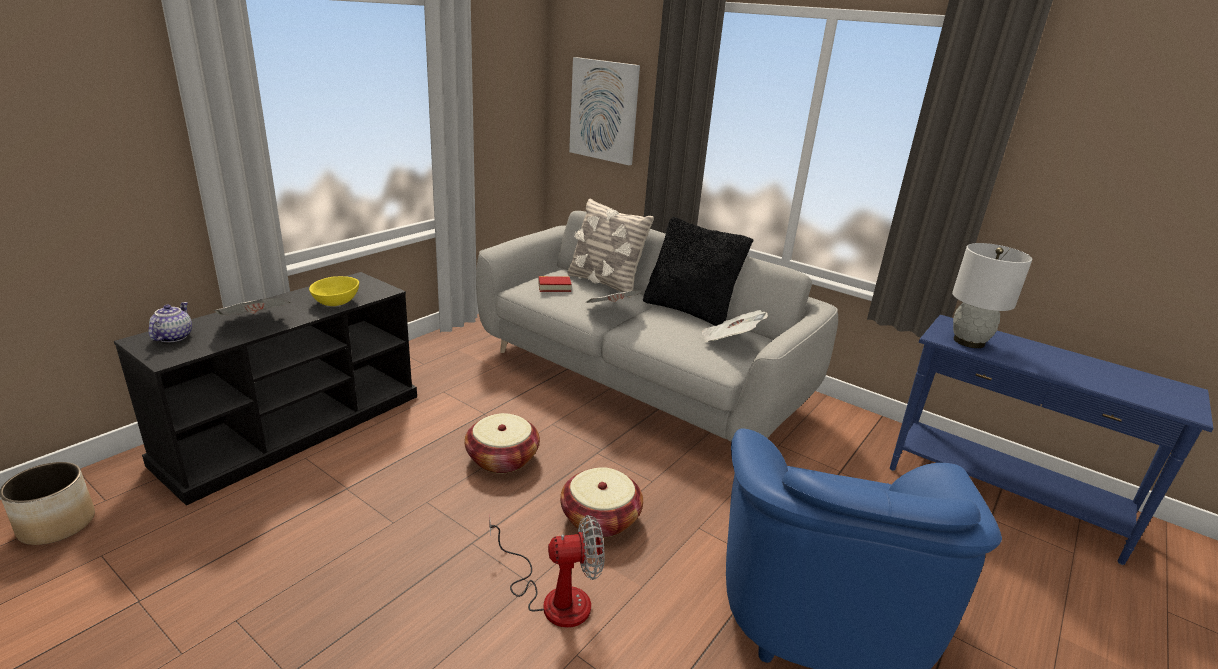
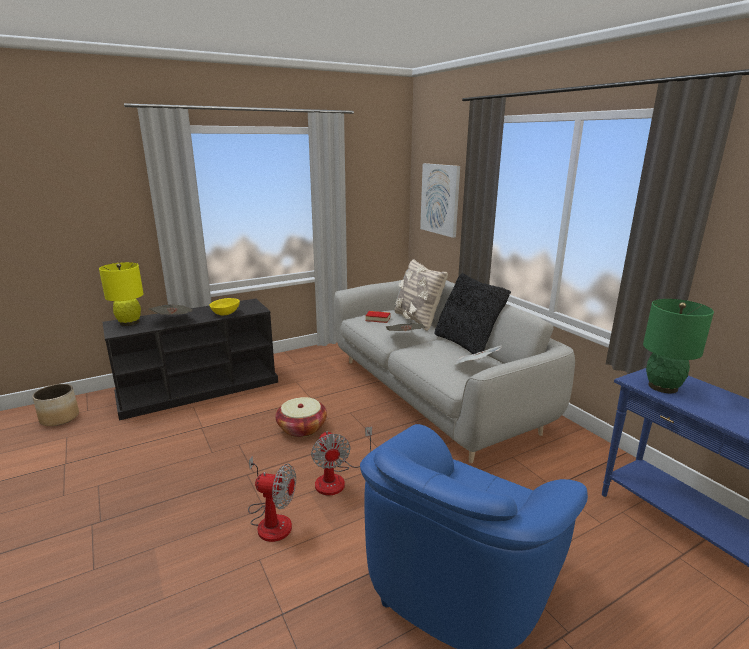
camera: 25 degrees right, 5 degrees down
teapot [149,302,192,343] -> yellow table lamp [99,262,144,326]
basket [560,467,643,538] -> fan [311,426,372,495]
white table lamp [952,243,1032,348] -> green table lamp [643,299,714,393]

